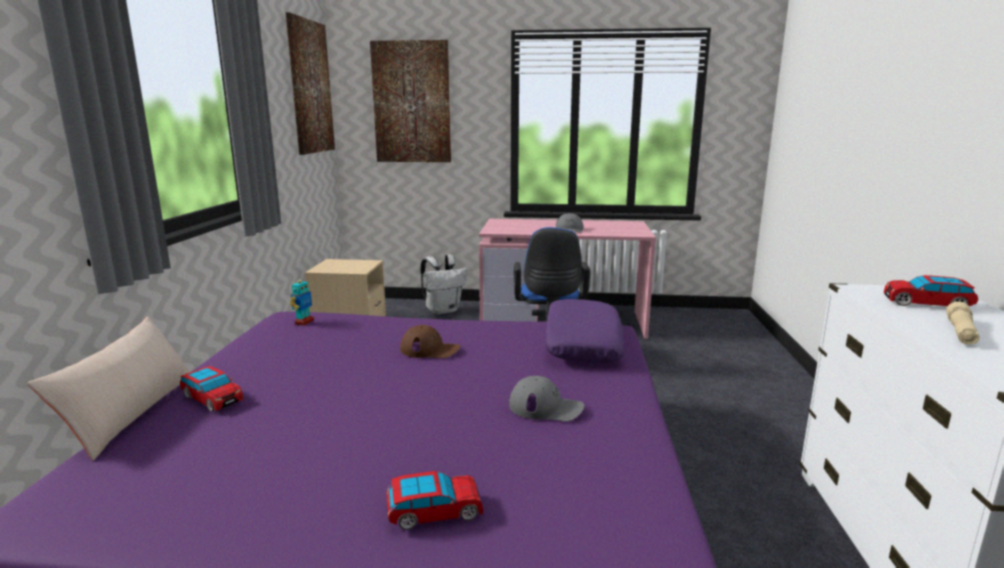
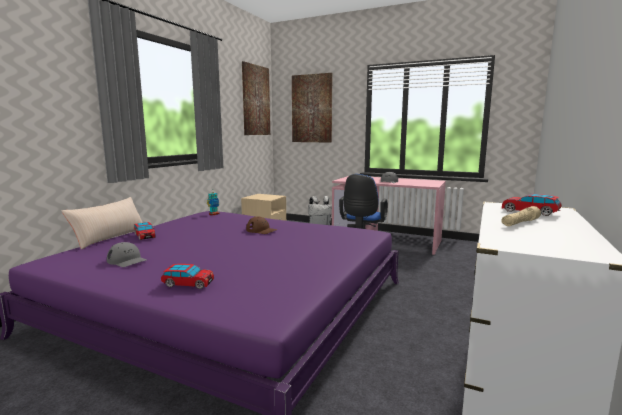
camera: 20 degrees right, 5 degrees down
grey cap [509,376,584,421] -> grey cap moved to [107,242,147,267]
purple pillow [545,299,624,363] -> none

